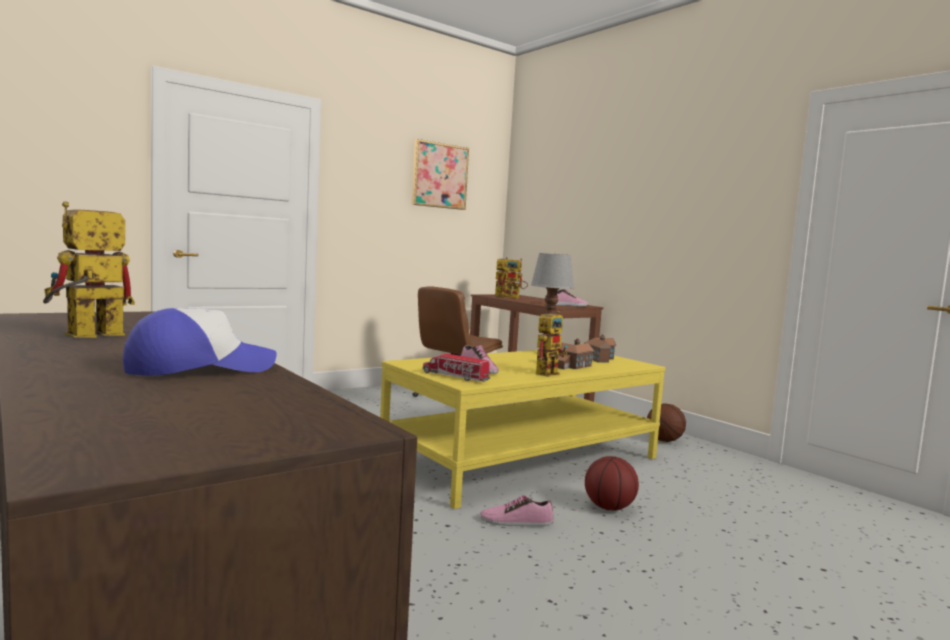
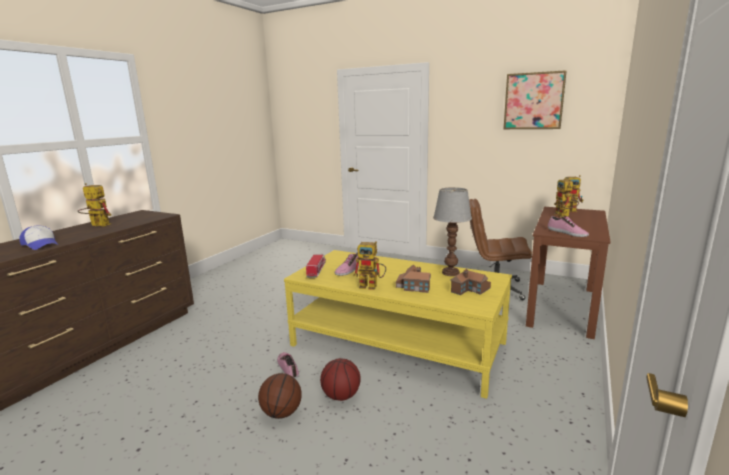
camera: 65 degrees right, 10 degrees up
basketball [647,403,686,442] -> basketball moved to [258,373,302,419]

